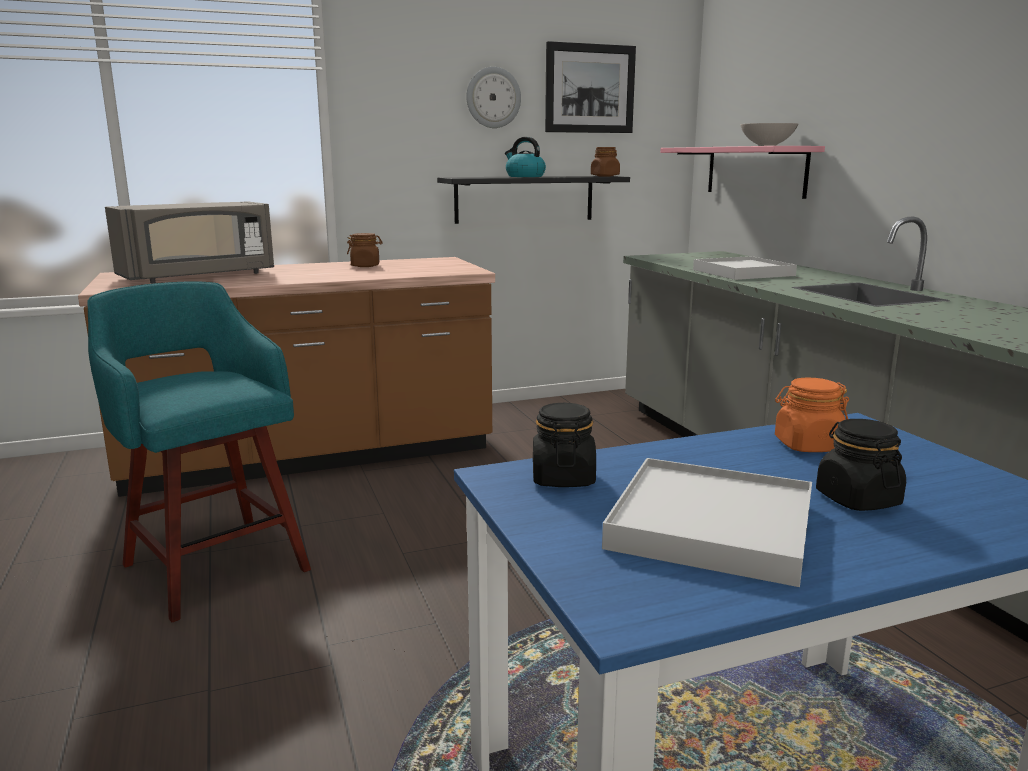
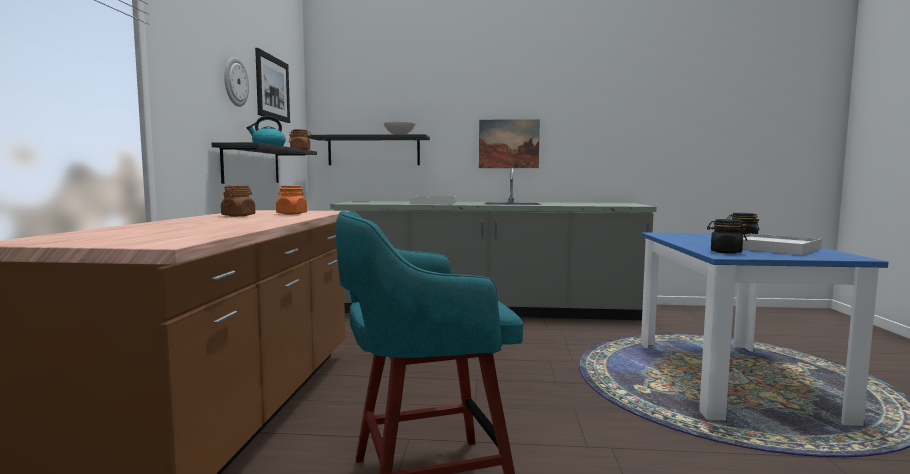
camera: 65 degrees left, 10 degrees down
grey microwave [105,201,274,283] -> none
pink shelf [660,146,825,199] -> black shelf [307,134,430,165]
orange jar [775,378,849,452] -> orange jar moved to [276,185,307,215]
none -> picture [479,119,540,168]

